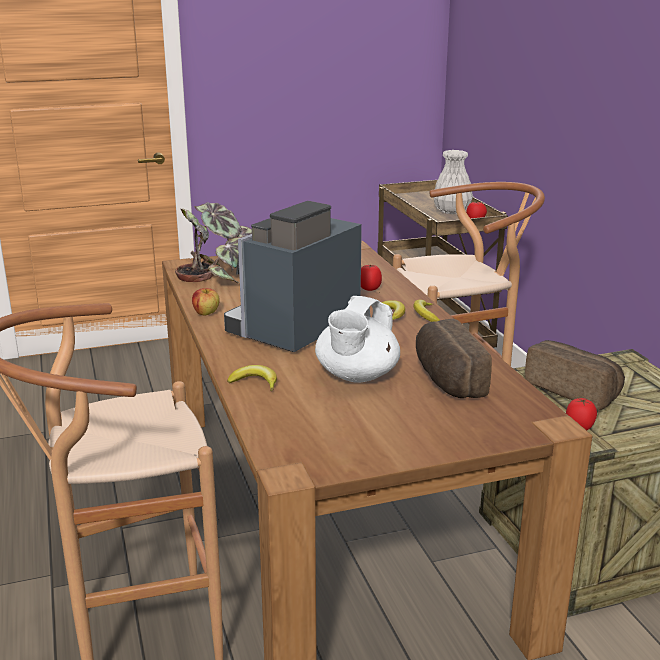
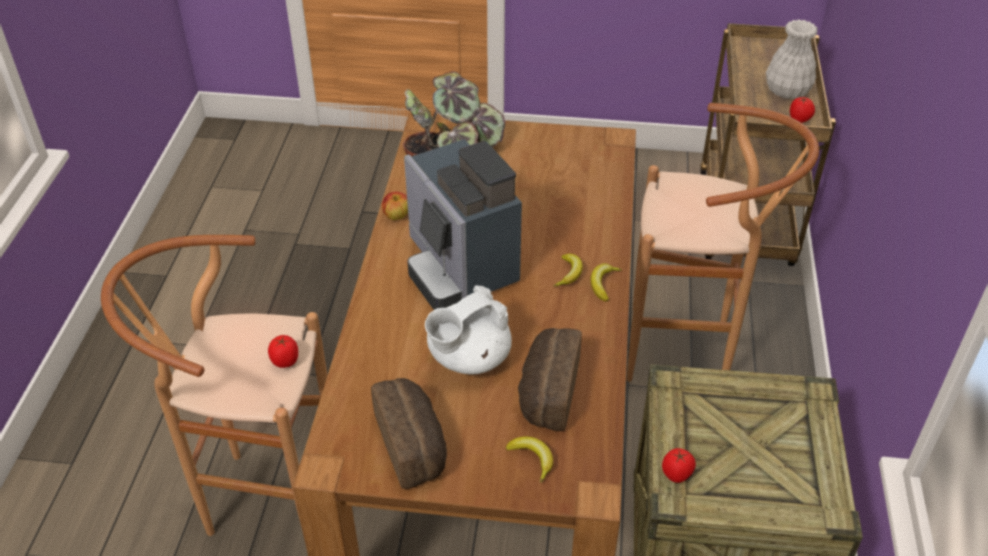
camera: 25 degrees right, 20 degrees up
coffee machine [224,201,362,352] -> coffee machine turned 90 degrees counterclockwise [404,139,522,310]
banana [227,365,277,391] -> banana moved to [506,437,553,483]
tomato [361,265,382,291] -> tomato moved to [268,335,298,368]
bread [525,340,625,410] -> bread moved to [371,378,447,489]

